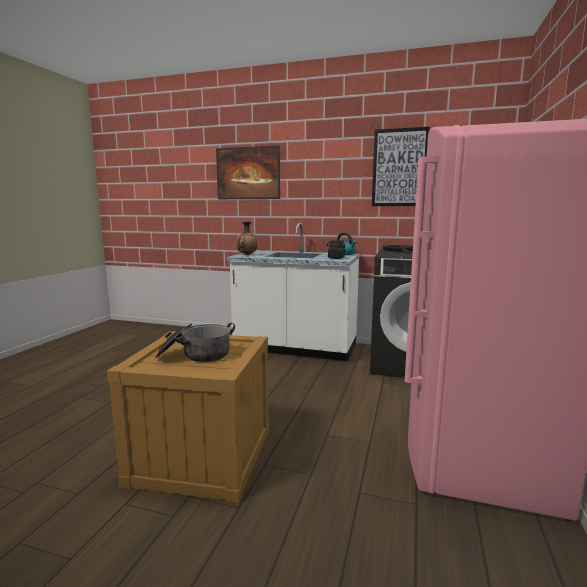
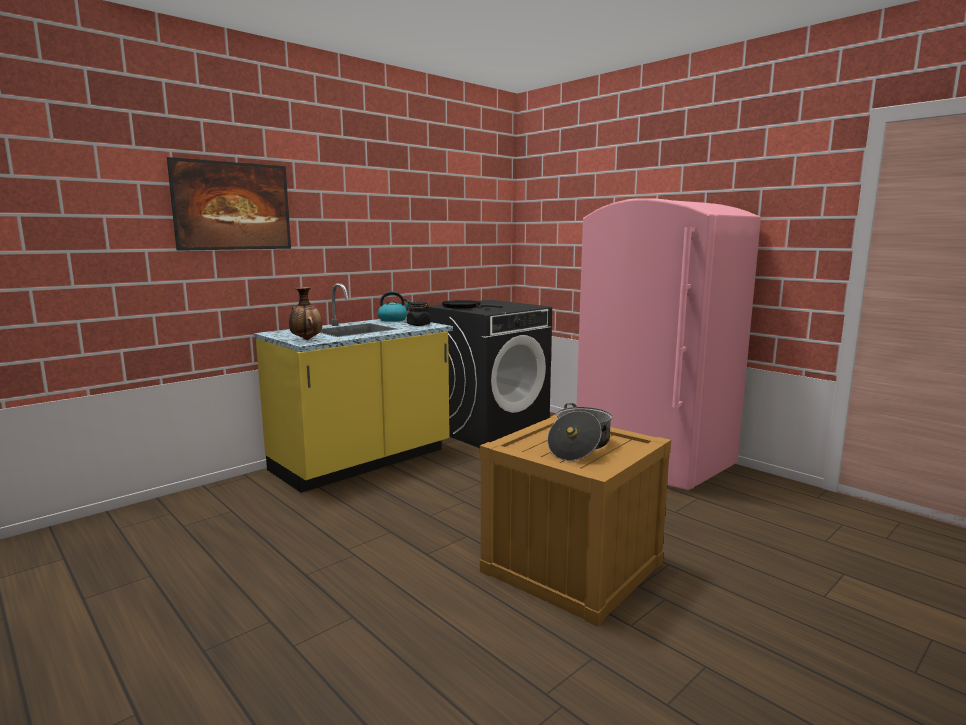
camera: 60 degrees left, 0 degrees up
white counter [227,223,360,361] -> yellow counter [254,283,453,493]
picture [372,127,430,206] -> none

